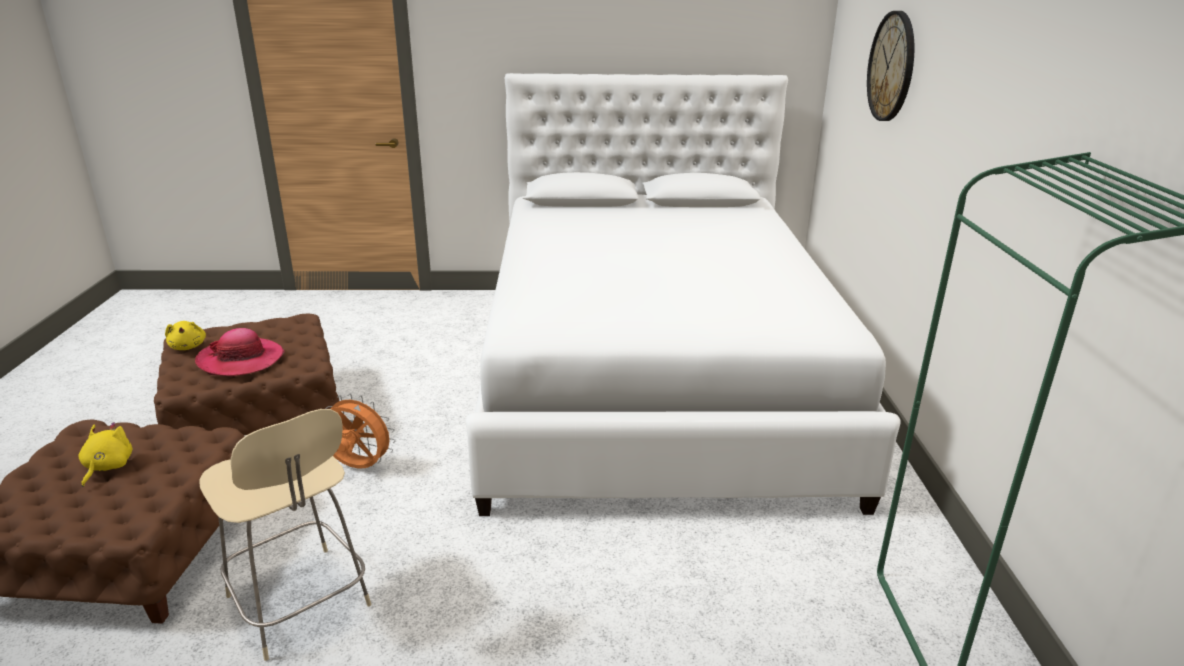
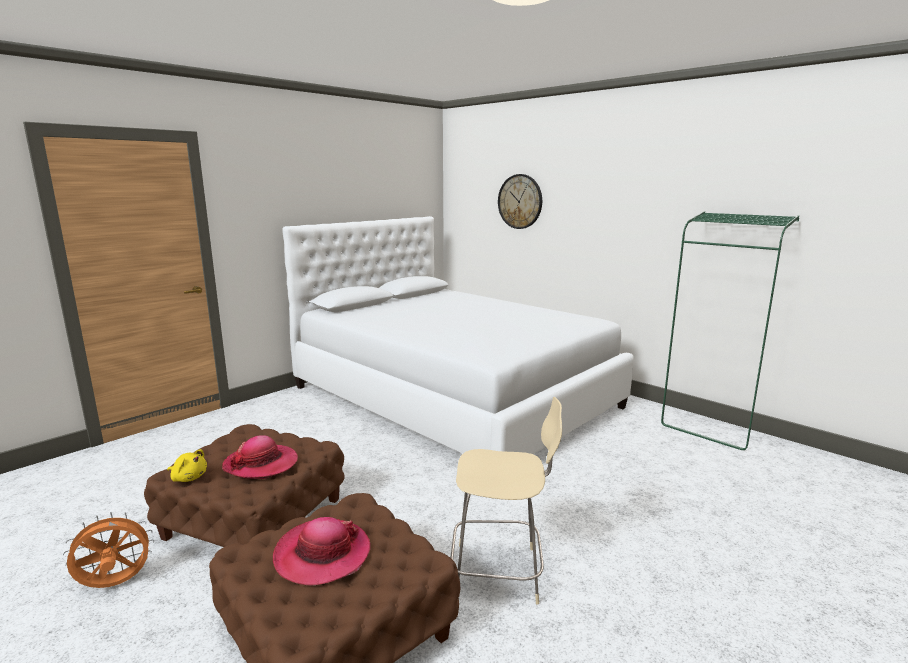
camera: 45 degrees left, 10 degrees down
yellow plush toy [78,422,133,487] -> hat [273,517,370,586]
orange fan [325,394,396,469] -> orange fan moved to [63,512,154,588]

